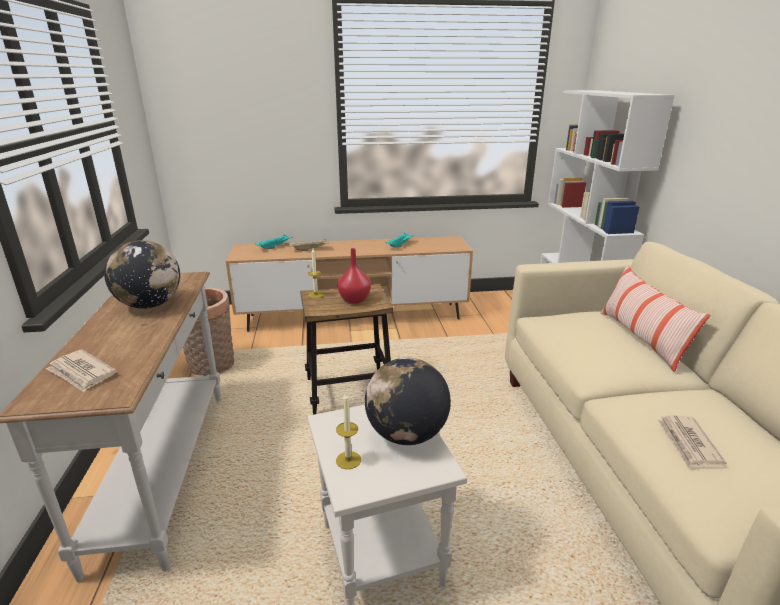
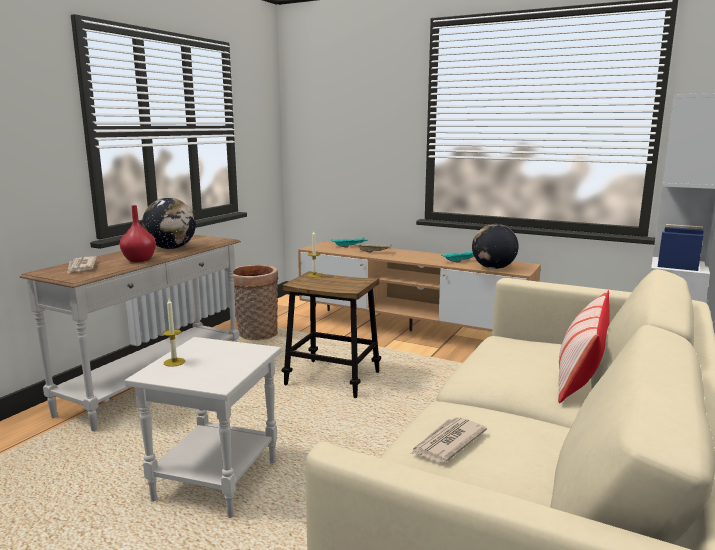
camera: 35 degrees right, 10 degrees down
red vase [337,248,371,304] -> red vase moved to [120,205,156,262]
globe [365,358,451,445] -> globe moved to [472,224,519,269]

